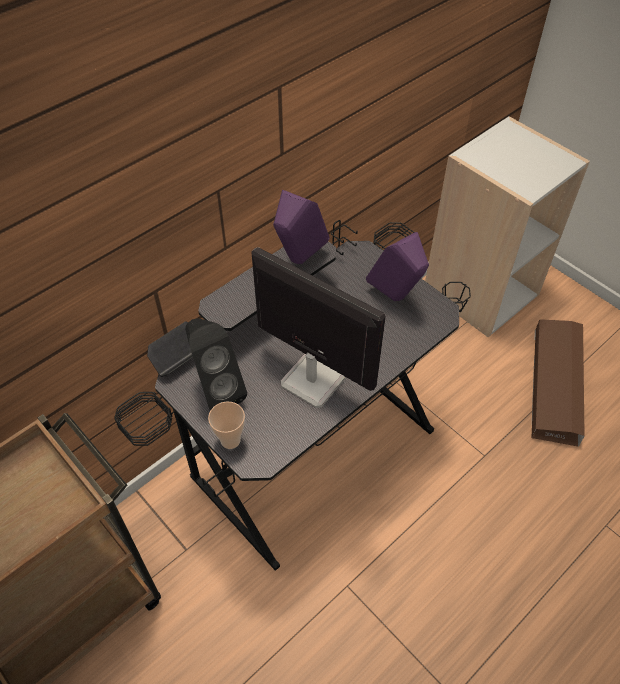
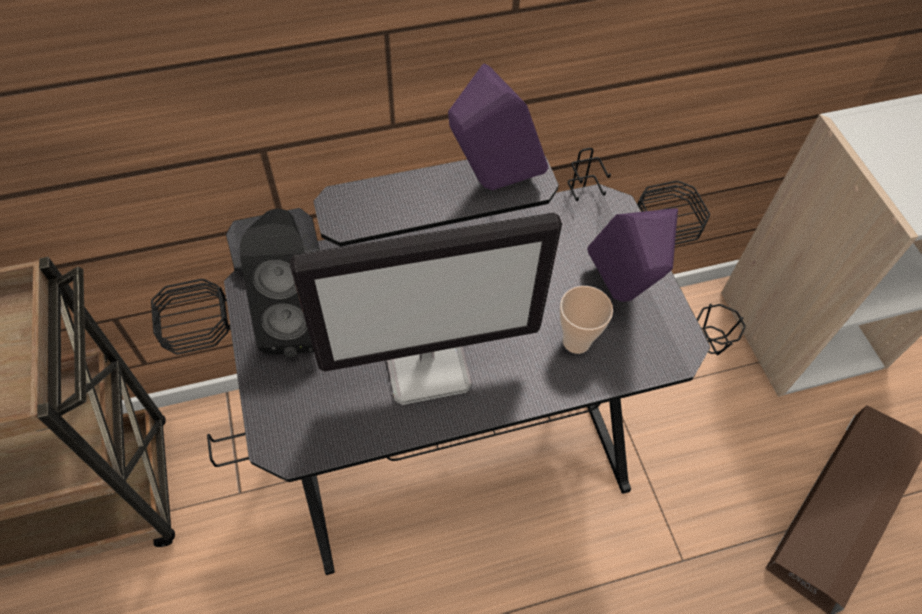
camera: 25 degrees right, 5 degrees up
cup [208,402,245,449] -> cup moved to [560,286,613,354]
monitor [251,247,386,408] -> monitor turned 105 degrees clockwise [290,213,562,405]

